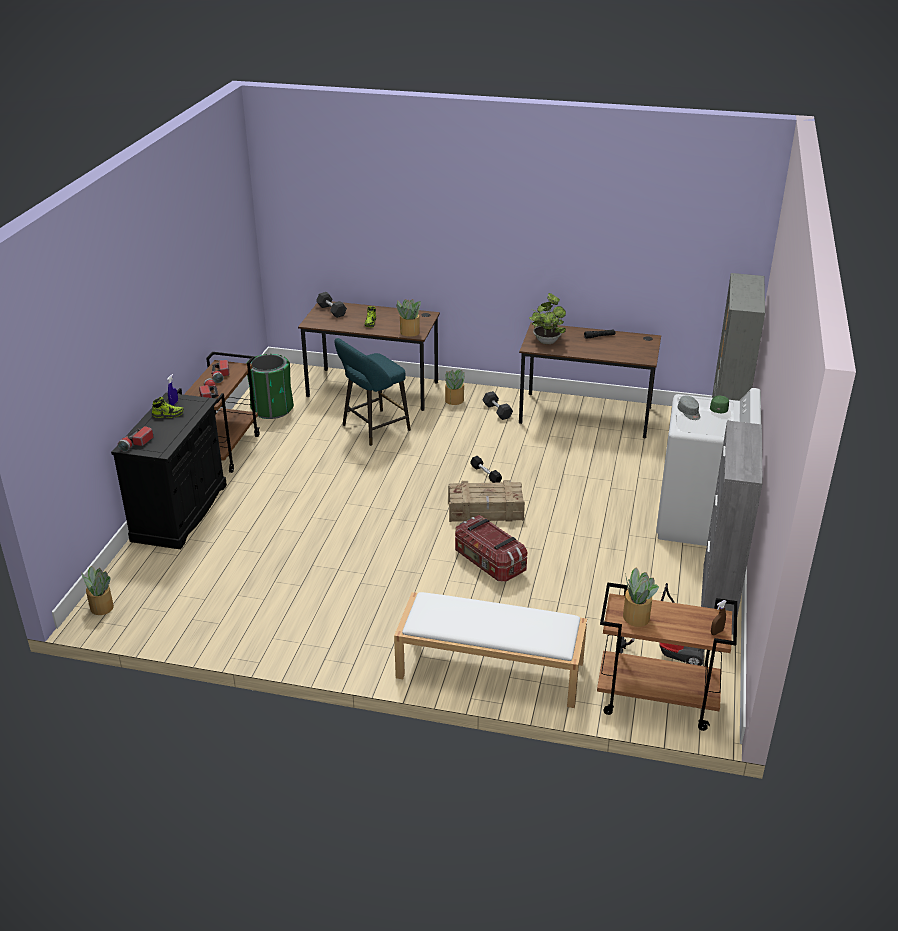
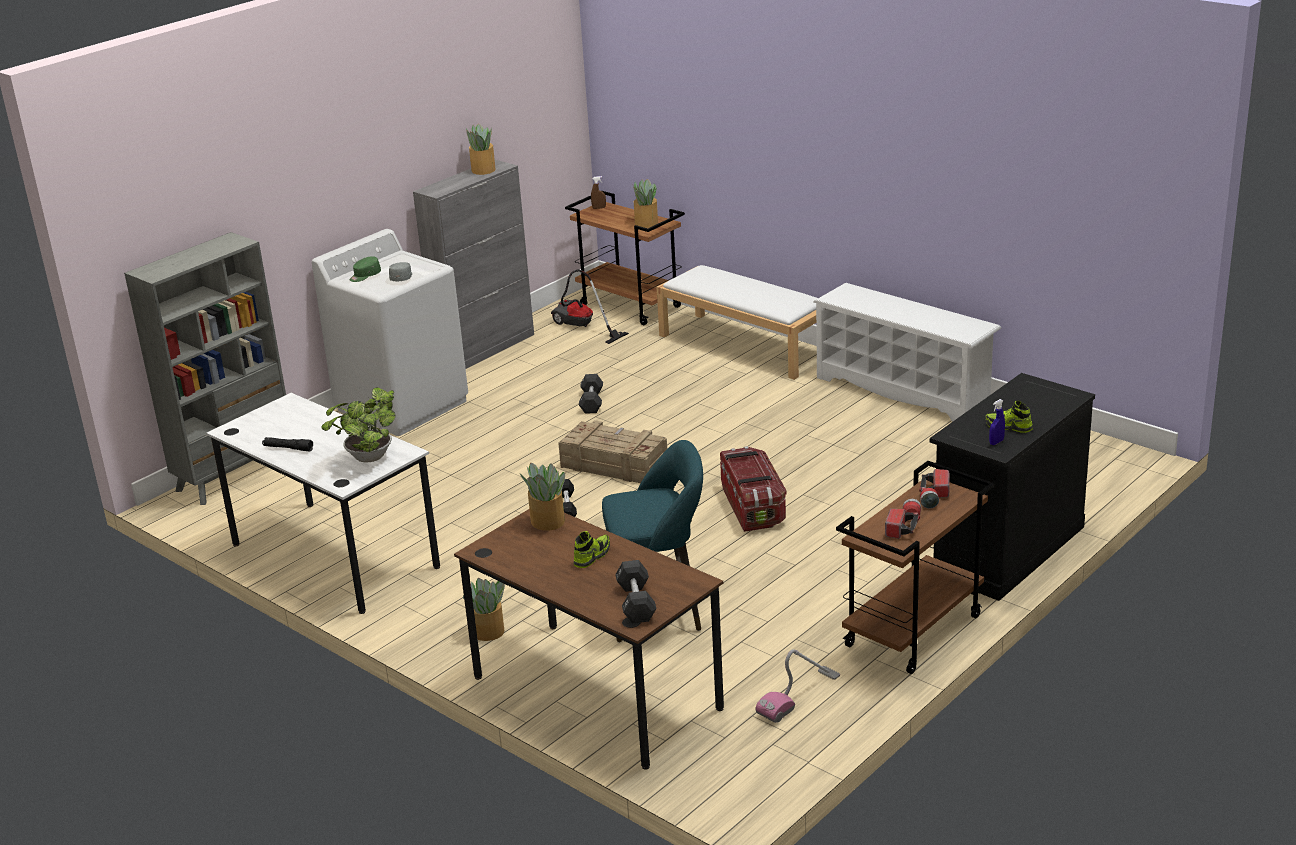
camera: 150 degrees left, 5 degrees down
potted plant [81,566,114,615] -> potted plant moved to [466,124,496,175]
flashlight [118,426,154,451] -> none
green trash can [246,354,294,419] -> vacuum cleaner [755,649,840,723]
storage box [455,515,527,582] -> storage box moved to [720,446,786,532]
black dumbbell [483,391,513,420] -> black dumbbell moved to [579,374,603,414]
brown desk [519,322,661,438] -> white desk [206,393,440,614]
none -> white shoe rack [813,283,1001,421]

